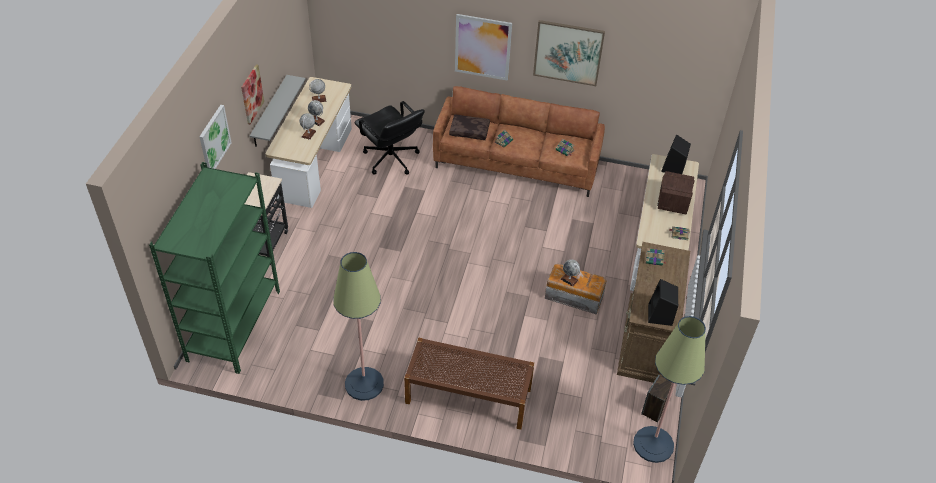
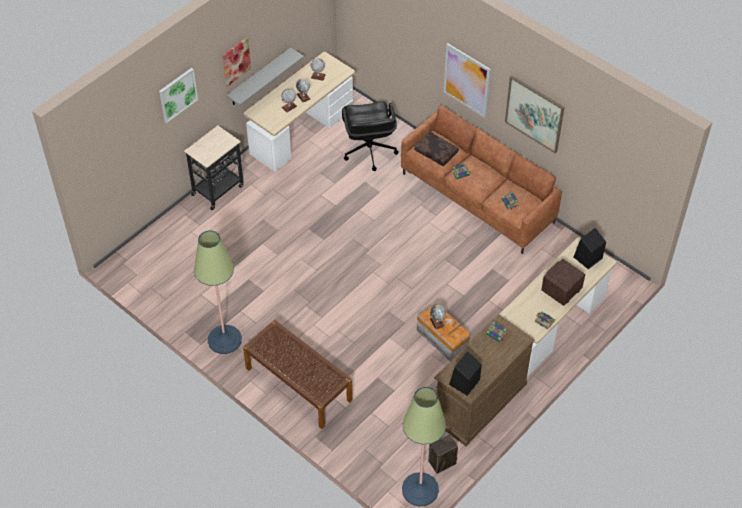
camera: 30 degrees right, 5 degrees up
green bookcase [149,162,280,374] -> none

